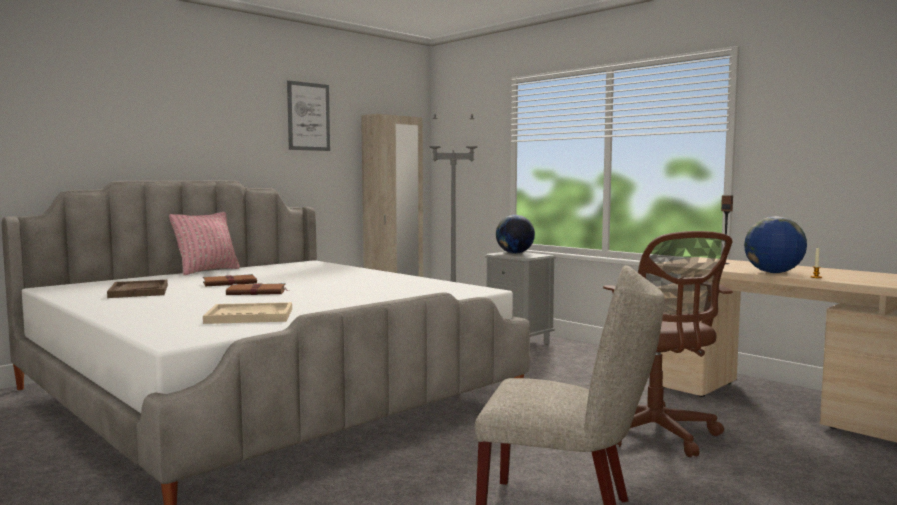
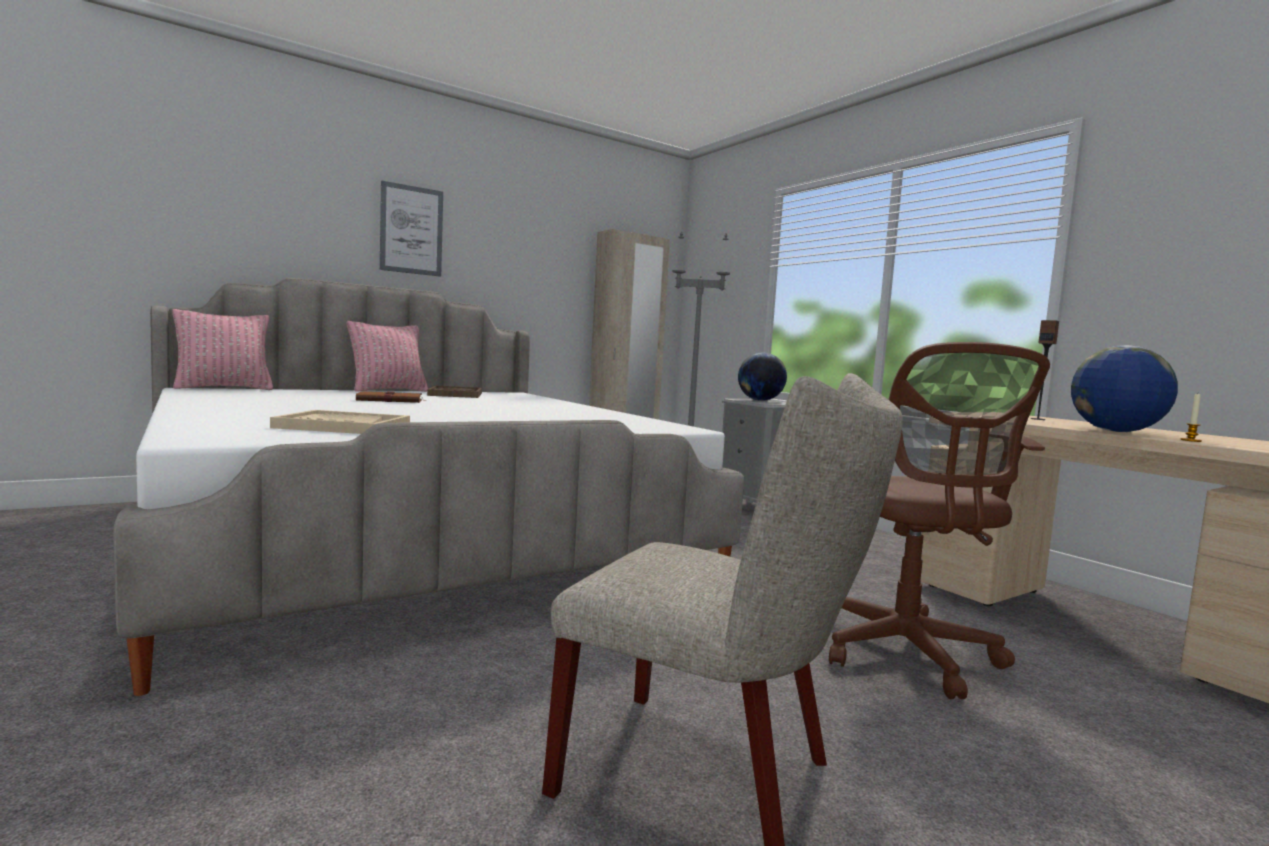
camera: 10 degrees right, 0 degrees up
brown tray [107,280,168,298] -> brown tray moved to [427,386,482,398]
brown book [226,283,289,295] -> none
picture [287,80,330,151] -> picture moved to [380,180,443,277]
none -> pink pillow [172,309,273,390]

